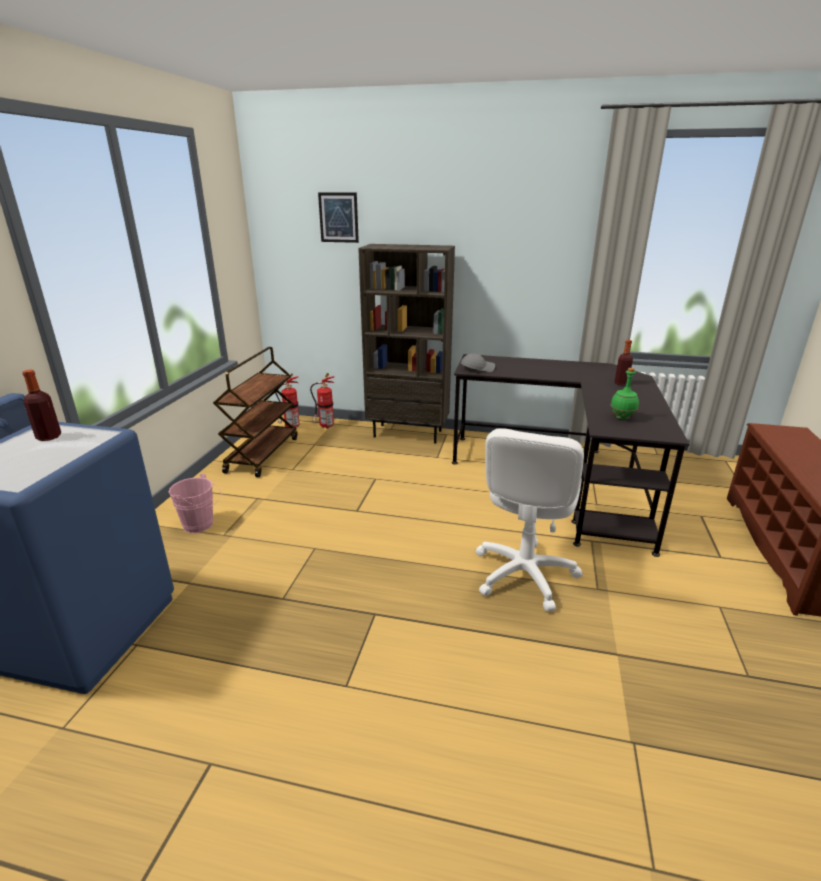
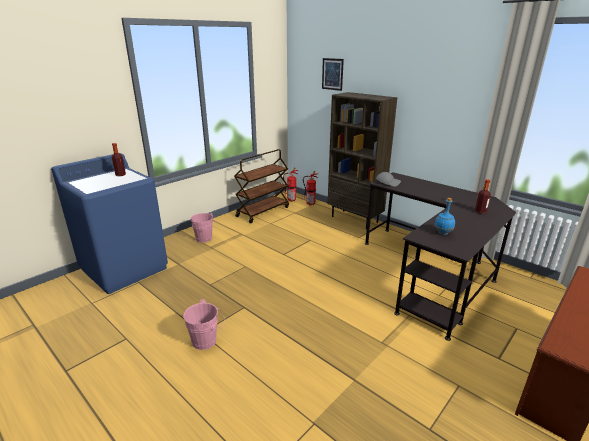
camera: 30 degrees right, 0 degrees up
white office chair [475,428,584,612] -> none
green bottle [611,368,639,420] -> blue bottle [435,198,455,235]
none -> pink bucket [183,299,225,350]

